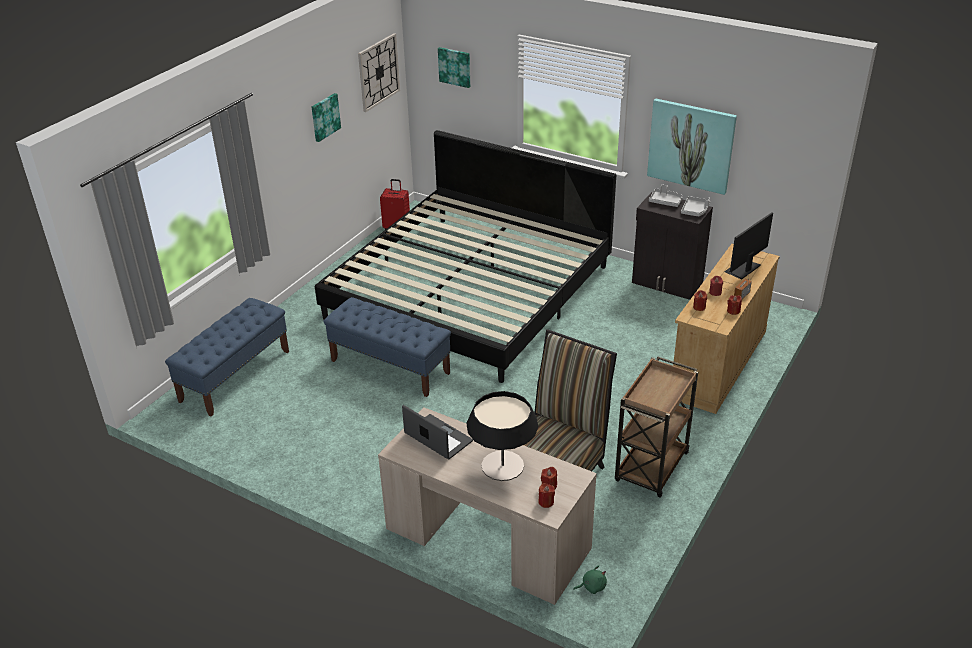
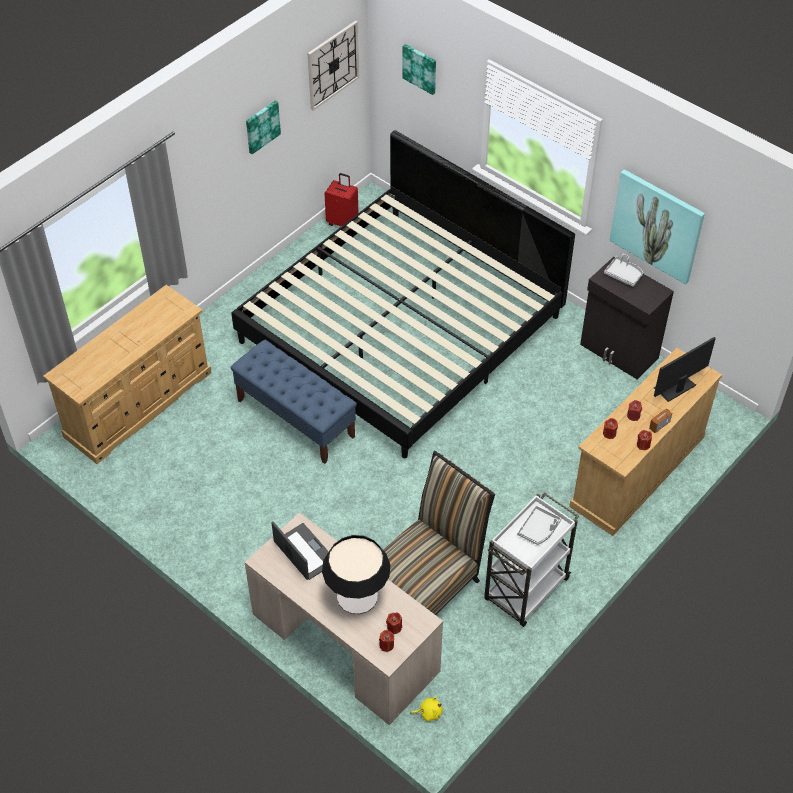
camera: 10 degrees right, 15 degrees up
blue bench [165,298,289,416] -> beige dresser [43,285,211,464]
green plush toy [573,565,607,594] -> yellow plush toy [410,697,443,722]
brown cart [615,357,698,498] -> white cart [484,492,579,627]
grey tray [681,196,710,216] -> grey tray moved to [517,506,561,545]

